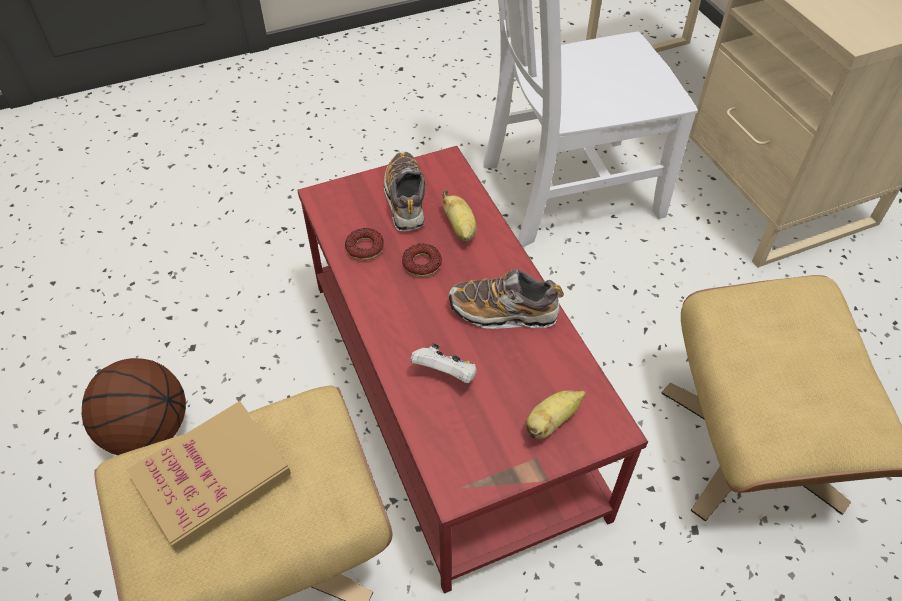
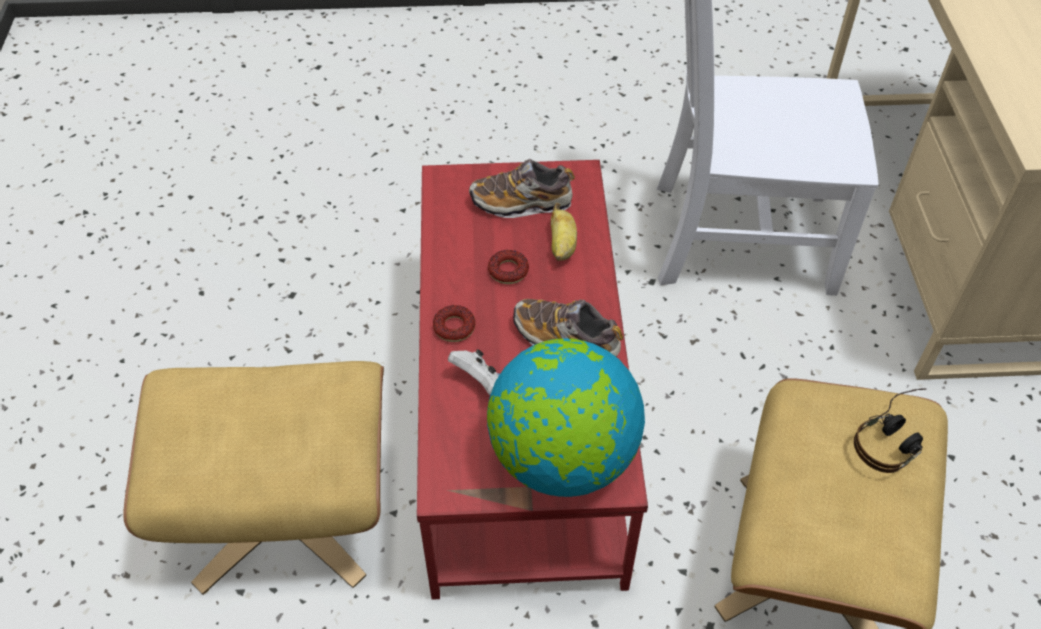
camera: 20 degrees right, 0 degrees up
basketball [82,358,186,455] -> none
book [126,401,291,551] -> none
donut [345,228,384,260] -> donut moved to [433,305,476,342]
shoe [384,152,425,231] -> shoe turned 105 degrees counterclockwise [469,159,575,218]
banana [526,390,586,439] -> globe [487,338,645,497]
none -> headphones [854,389,926,473]

